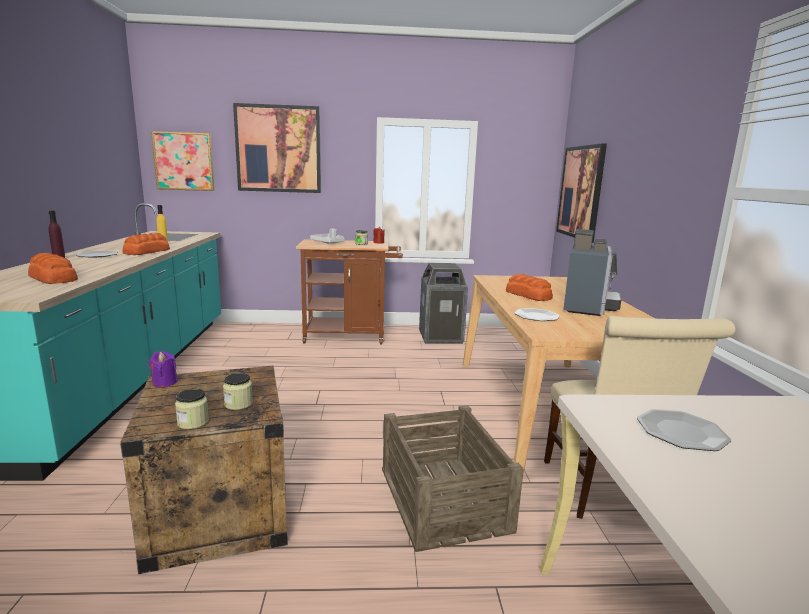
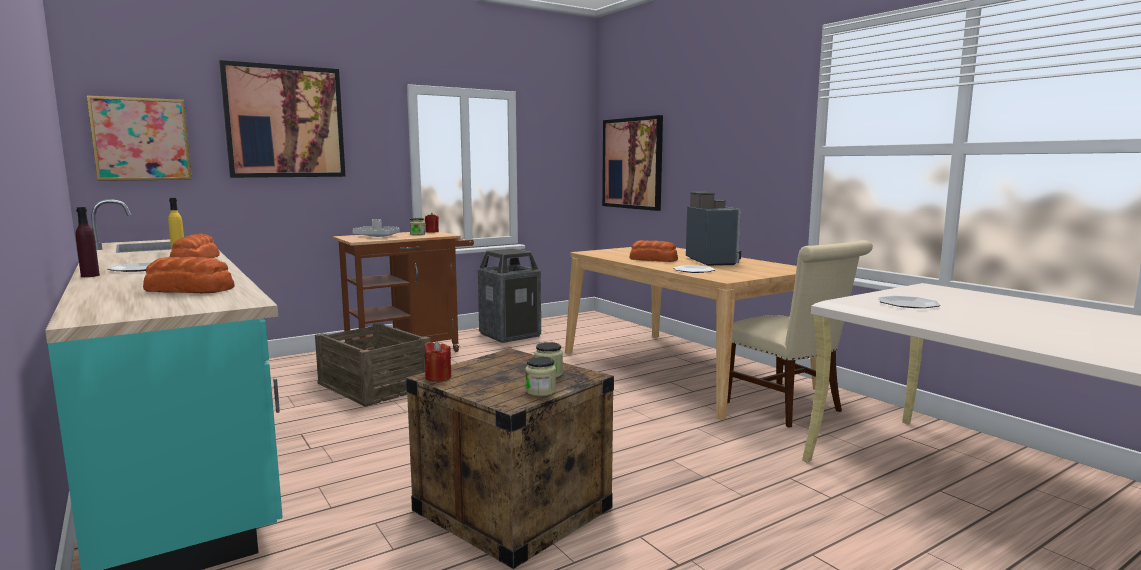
camera: 30 degrees left, 5 degrees down
purple candle [148,351,178,388] -> red candle [424,341,451,382]
crate [382,405,524,552] -> crate moved to [315,322,431,407]

